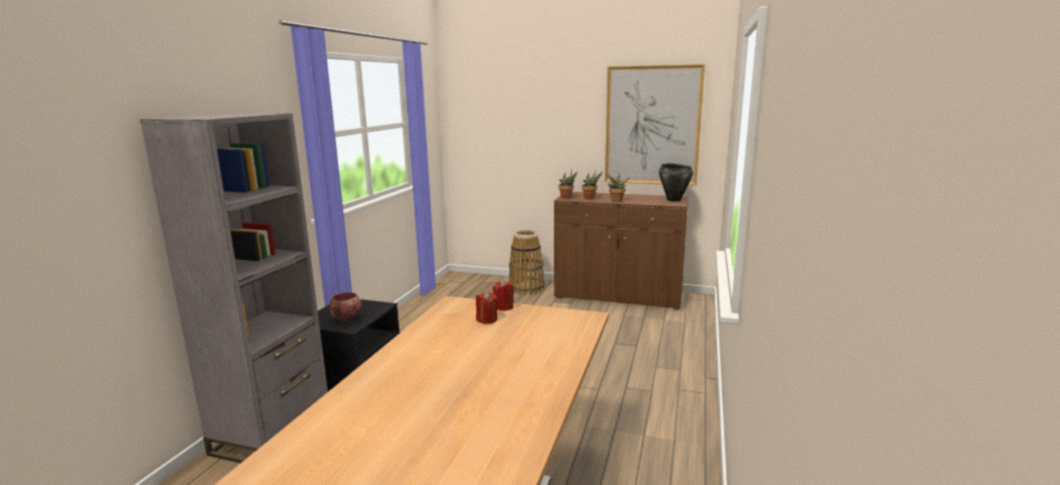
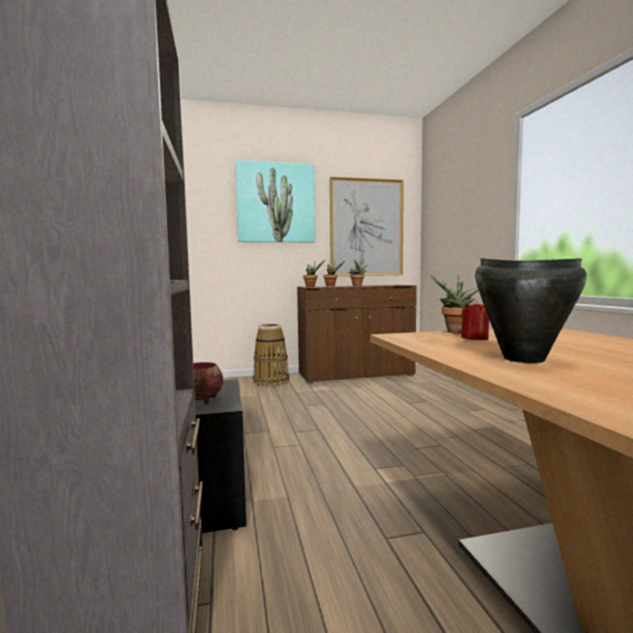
camera: 30 degrees left, 10 degrees down
red candle [493,280,514,311] -> potted plant [430,275,479,333]
black cooking pot [659,163,693,202] -> black cooking pot moved to [475,258,587,363]
none -> picture [235,160,315,242]

